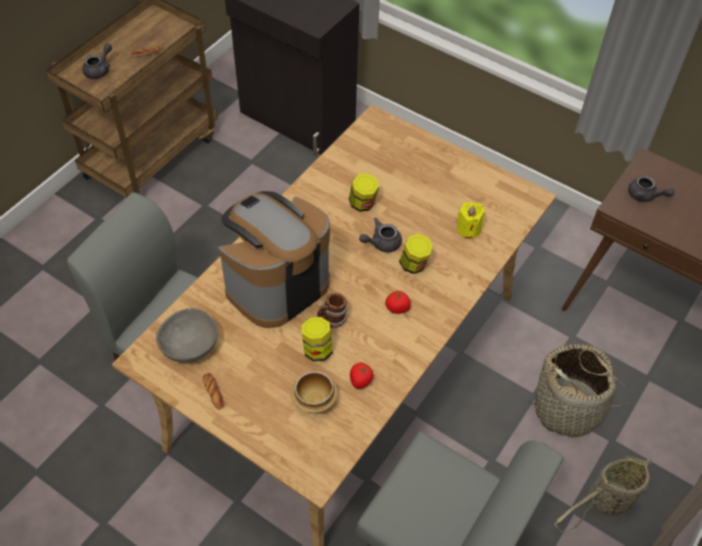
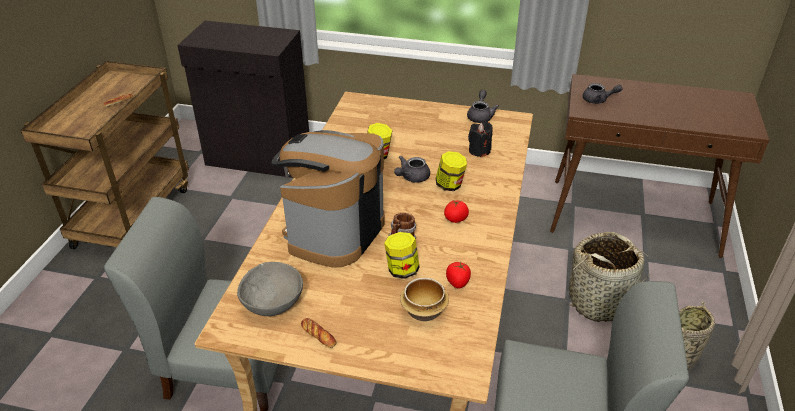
camera: 20 degrees left, 15 degrees down
grey teapot [82,43,112,79] -> grey teapot moved to [467,90,499,123]
yellow candle [457,202,484,239] -> black candle [468,121,493,157]

